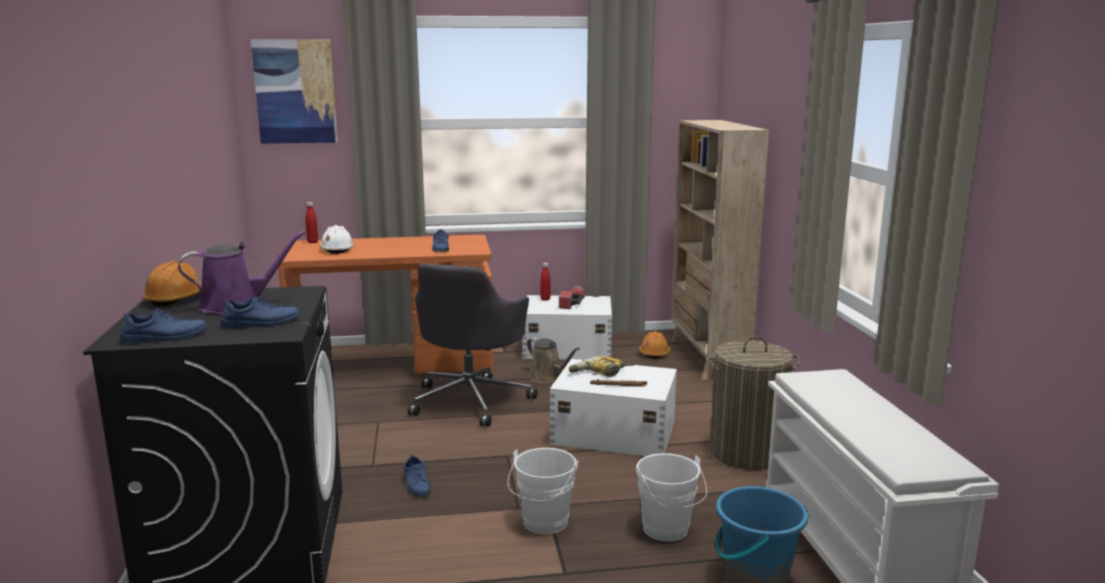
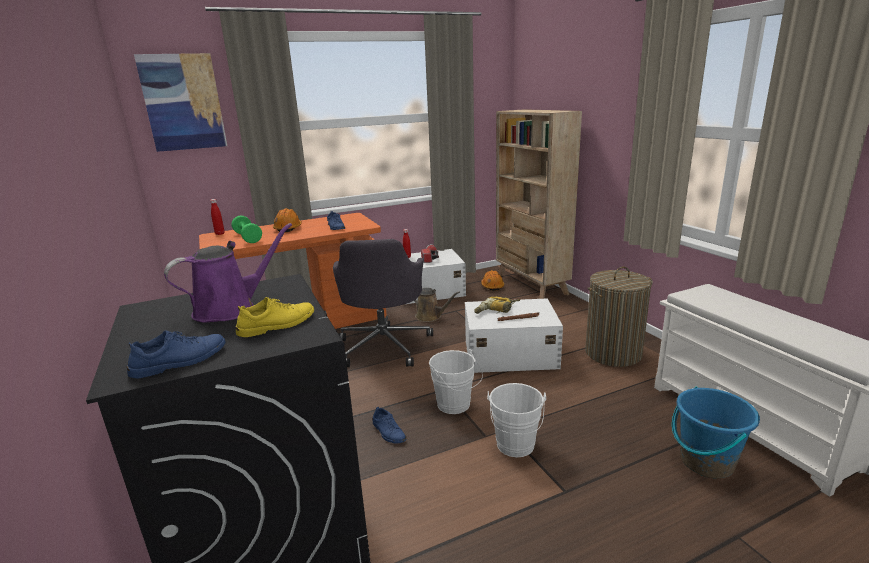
camera: 15 degrees left, 5 degrees up
orange hard hat [142,261,202,307] -> orange hard hat moved to [273,208,302,232]
blue shoe [221,295,300,328] -> yellow shoe [236,297,314,337]
white hard hat [320,225,354,254] -> green dumbbell [232,216,262,243]
white bucket [636,453,707,541] -> white bucket moved to [429,349,483,414]

